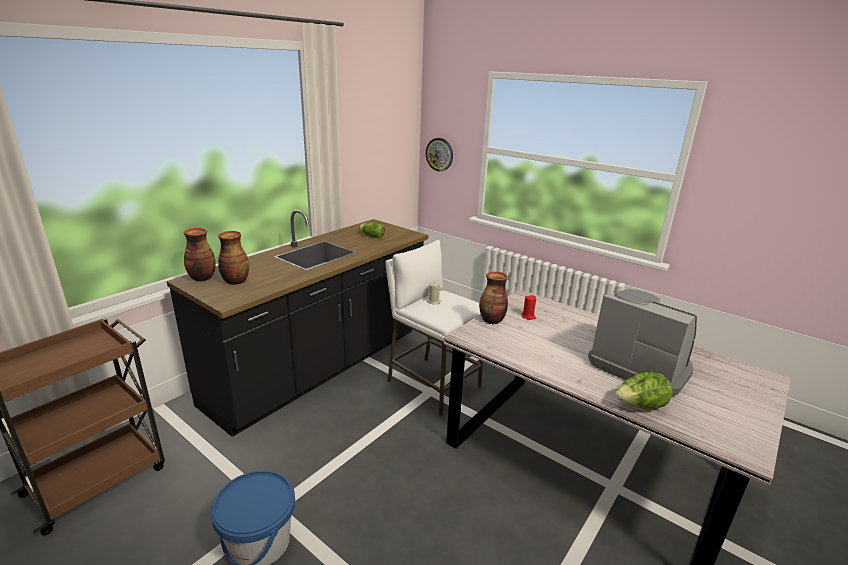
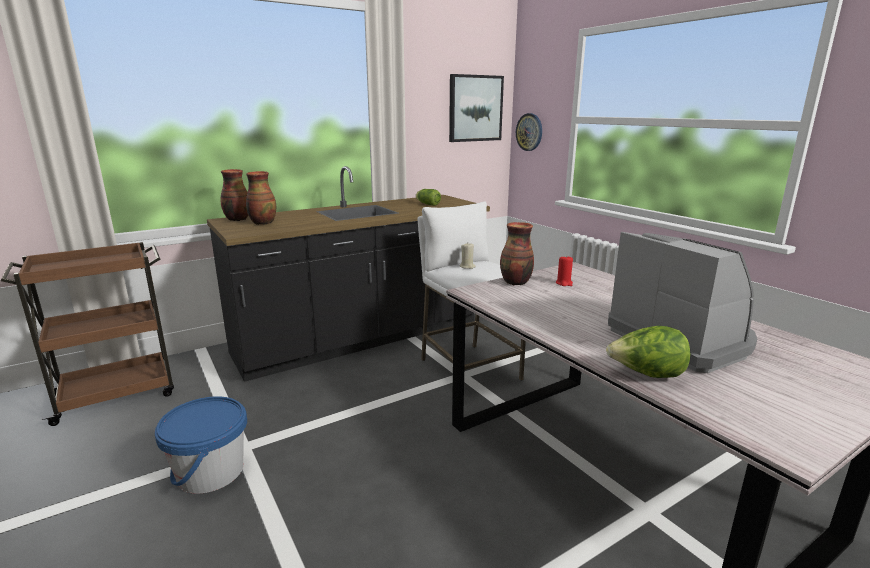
camera: 20 degrees right, 5 degrees down
none -> picture [449,74,504,142]

